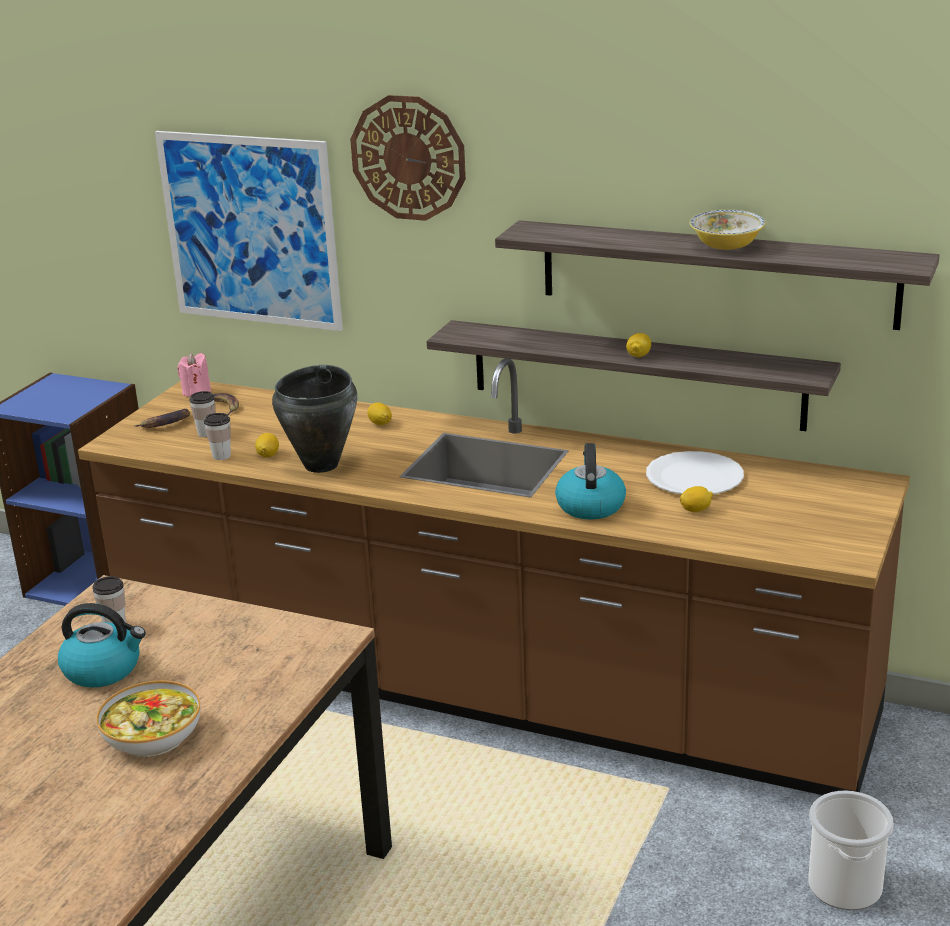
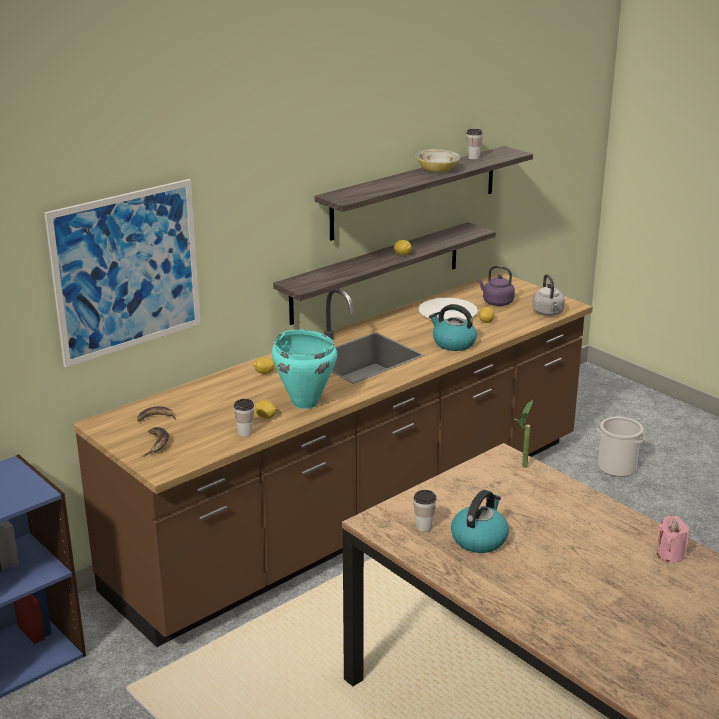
camera: 65 degrees left, 0 degrees up
bowl [96,681,200,757] -> none
pink candle [177,353,211,397] -> pink candle moved to [657,515,689,563]
cup [189,391,215,437] -> cup moved to [466,129,483,159]
black cooking pot [272,365,357,473] -> turquoise cooking pot [272,329,337,409]
wall clock [350,95,466,221] -> none
none -> purple kettle [477,266,515,306]
none -> potted plant [515,400,533,468]
none -> grey kettle [532,274,565,316]

